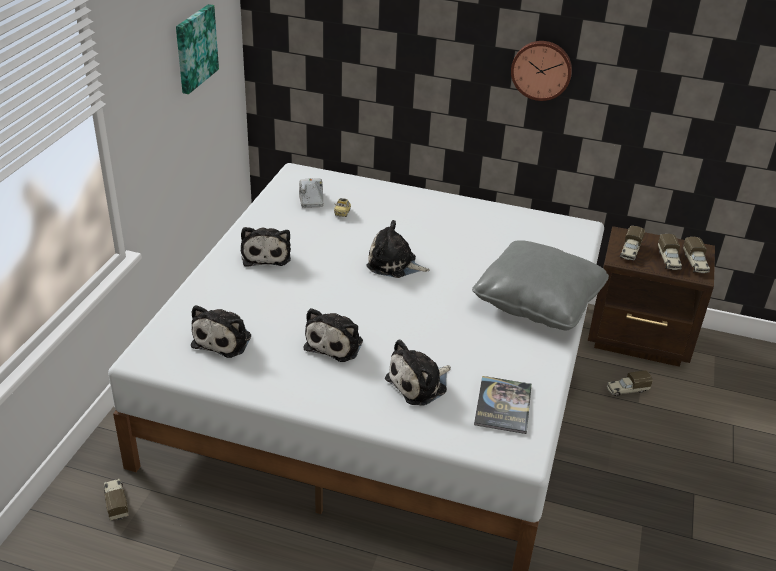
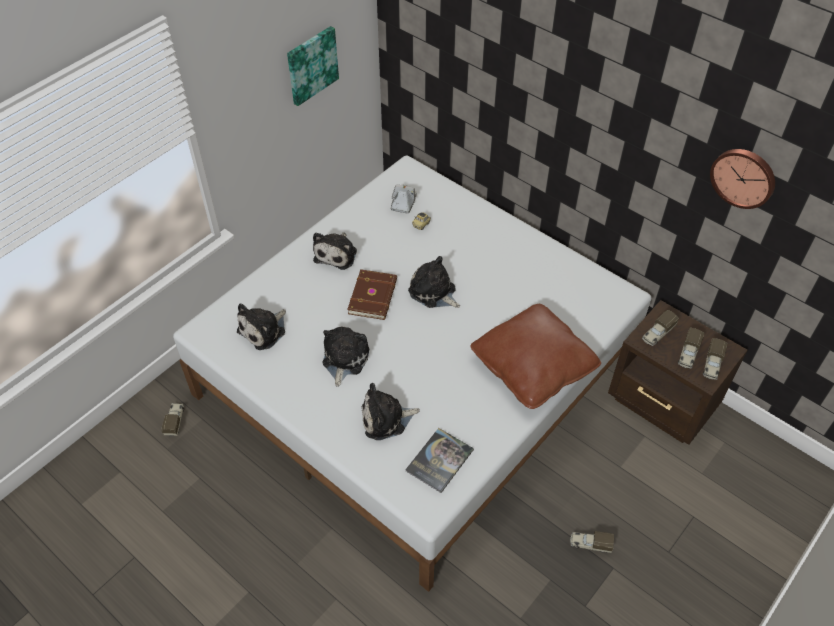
camera: 25 degrees right, 15 degrees up
plush toy [304,308,363,362] -> plush toy turned 150 degrees clockwise [322,326,369,387]
grey pillow [472,240,609,330] -> brown pillow [470,304,601,409]
wall clock [511,41,572,101] -> wall clock moved to [710,149,775,209]
toy truck [607,370,653,396] -> toy truck moved to [570,531,614,553]
none -> brown book [347,269,397,320]

